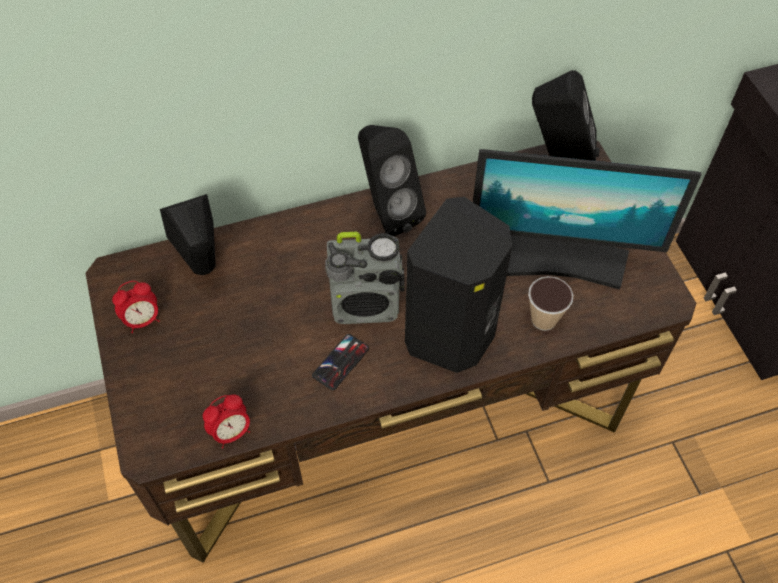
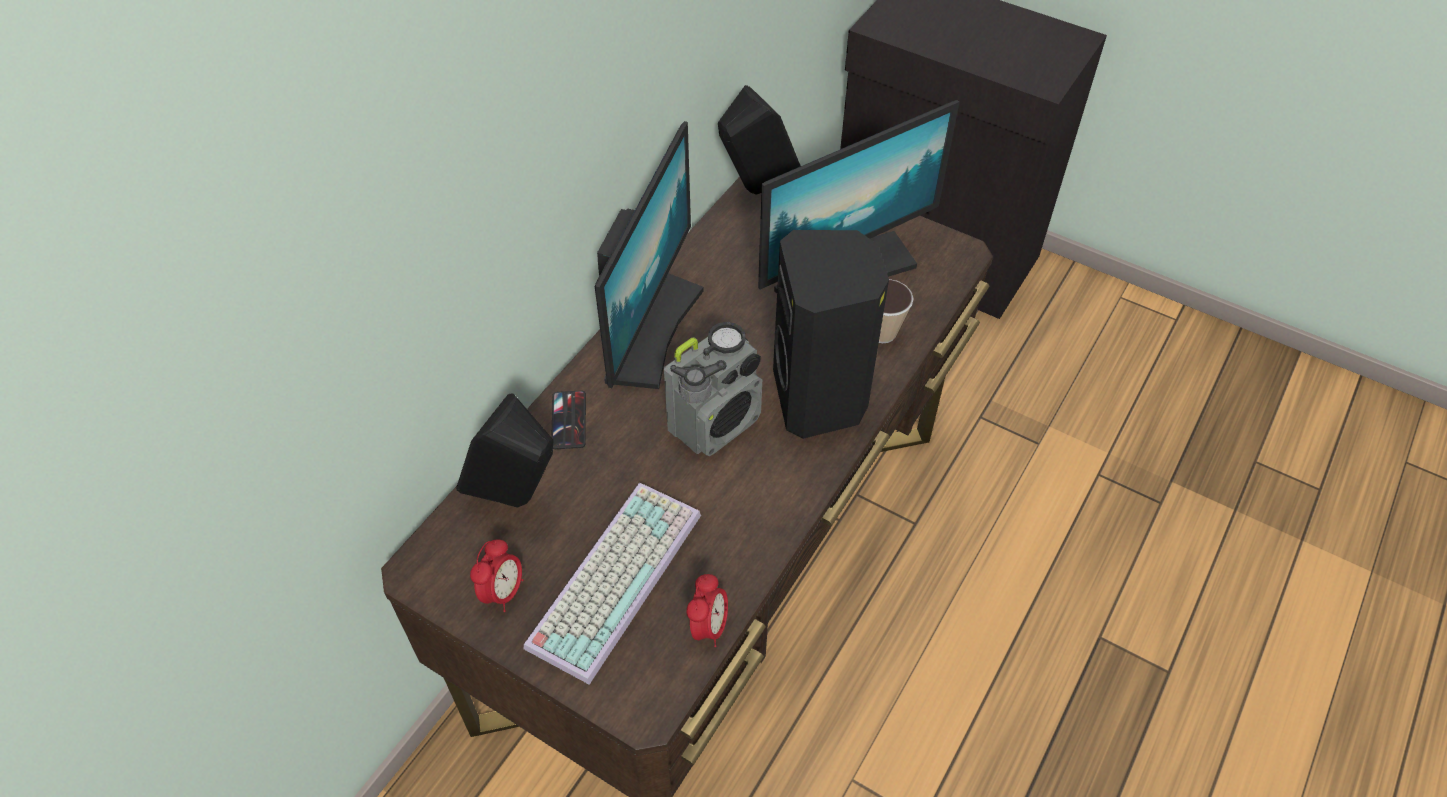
camera: 40 degrees left, 5 degrees down
phone [312,334,369,390] -> phone moved to [551,390,586,449]
black speaker [358,125,426,237] -> monitor [595,121,703,389]
none -> keyboard [523,482,701,685]

